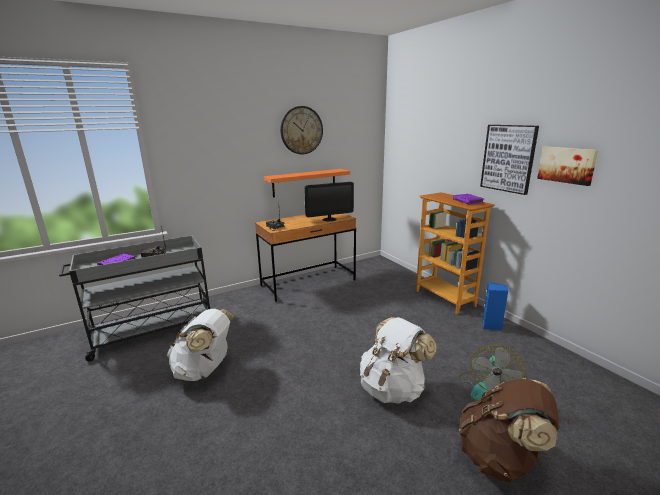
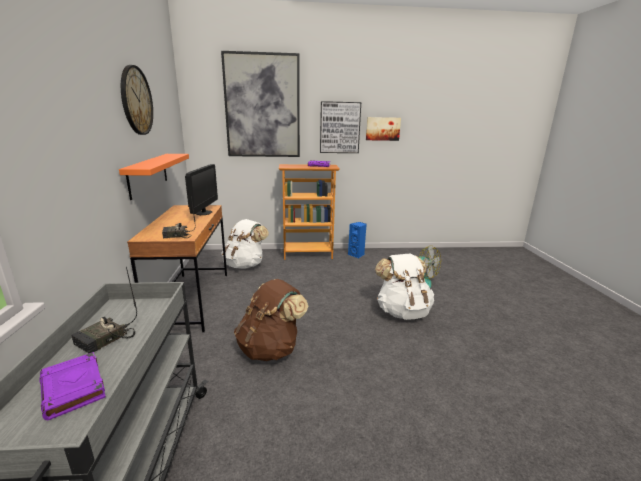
camera: 65 degrees left, 0 degrees up
white backpack [166,309,234,381] -> white backpack moved to [221,219,269,269]
brown backpack [459,378,560,483] -> brown backpack moved to [234,279,308,361]
none -> picture [221,51,300,157]

